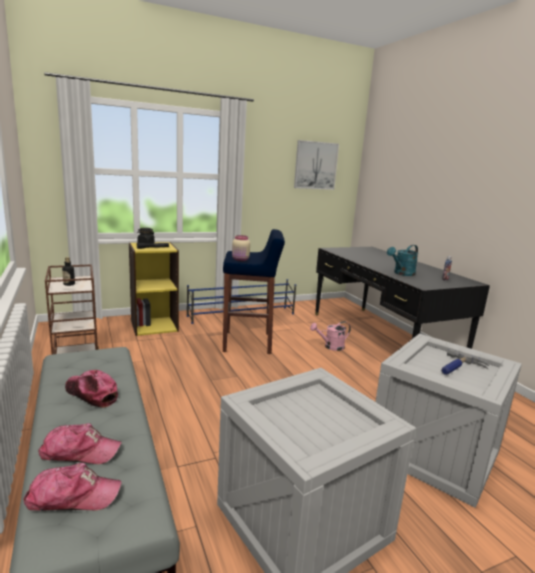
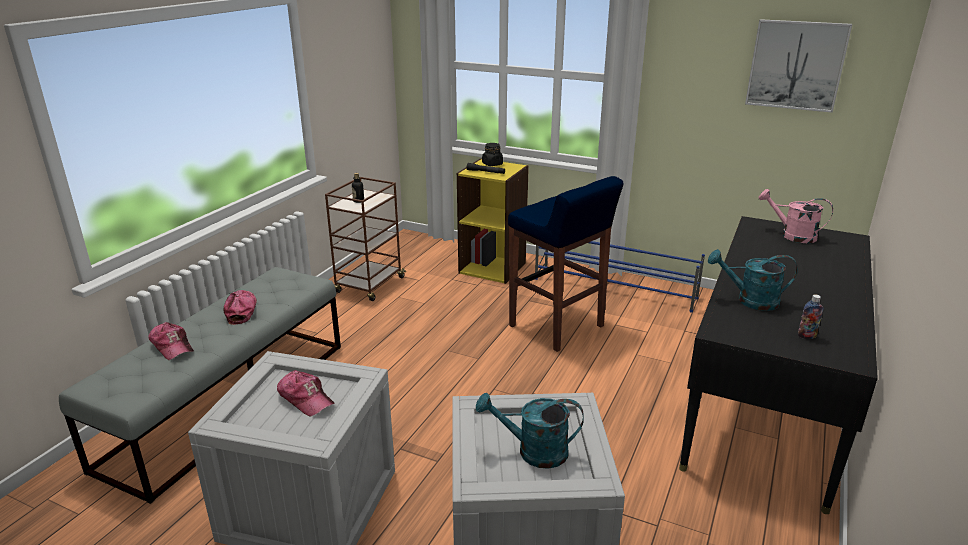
camera: 50 degrees right, 10 degrees up
cap [23,463,122,511] -> cap moved to [277,370,335,416]
beige jar [232,235,250,261] -> none
pink watering can [310,321,351,351] -> pink watering can moved to [759,189,833,243]
hammer [441,348,489,375] -> turquoise watering can [476,393,584,469]

